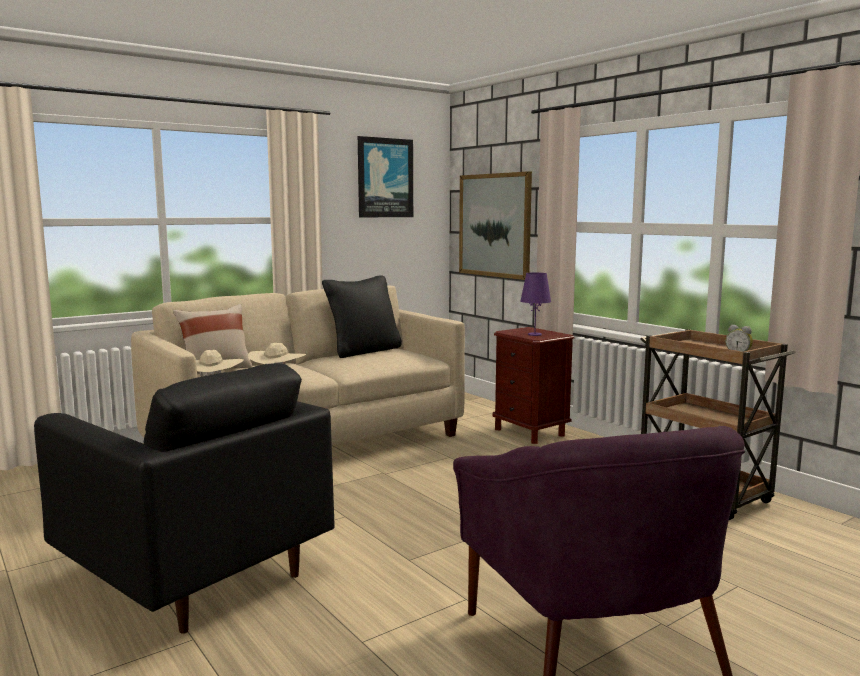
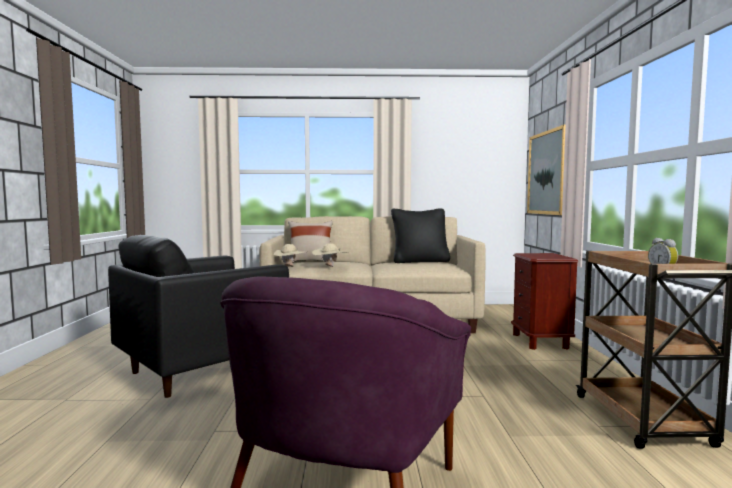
camera: 35 degrees right, 5 degrees down
black armchair [34,363,335,634] -> black armchair turned 60 degrees clockwise [108,235,289,398]
picture [358,136,413,218] -> none
purple table lamp [520,273,551,336] -> none

